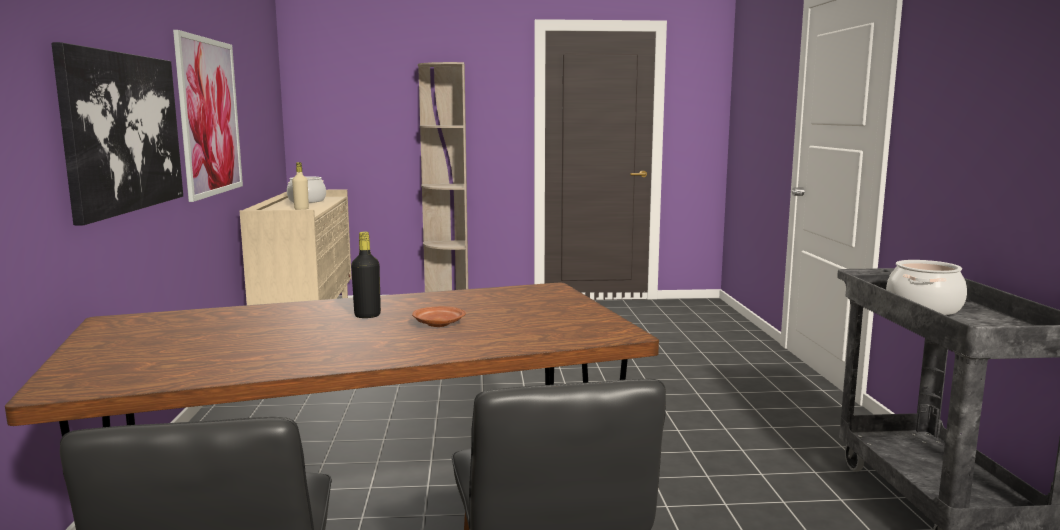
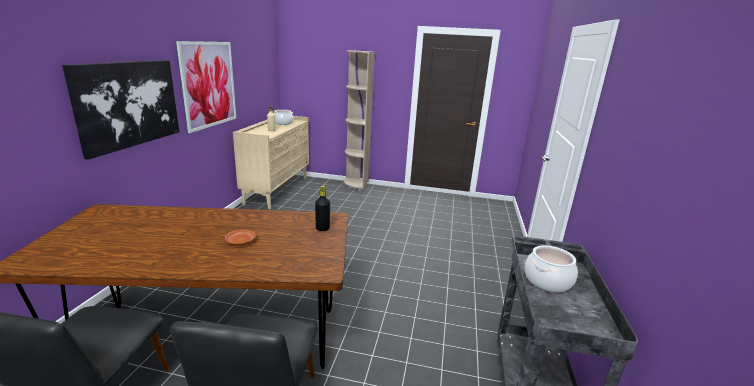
camera: 15 degrees right, 10 degrees up
black bottle [351,232,381,318] -> black bottle moved to [315,186,330,231]

